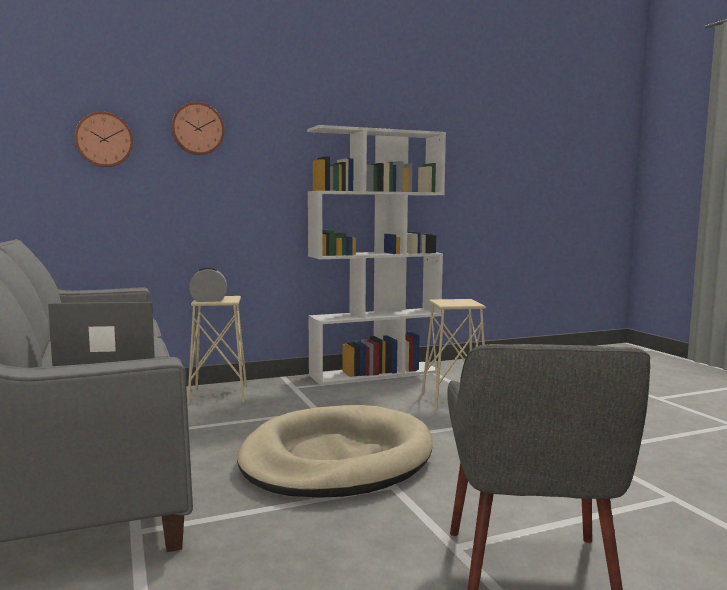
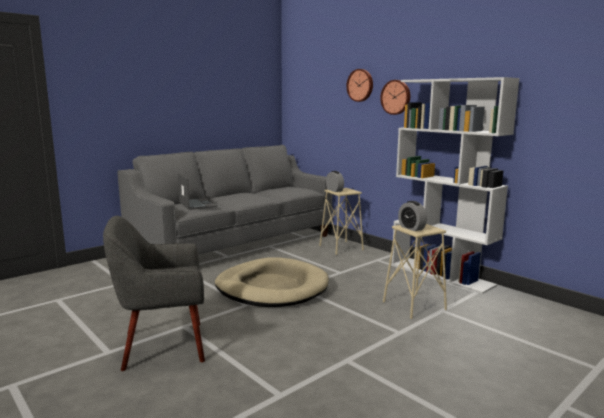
camera: 70 degrees right, 5 degrees up
wall clock [75,111,133,167] -> wall clock moved to [380,80,410,115]
none -> alarm clock [398,201,427,231]

